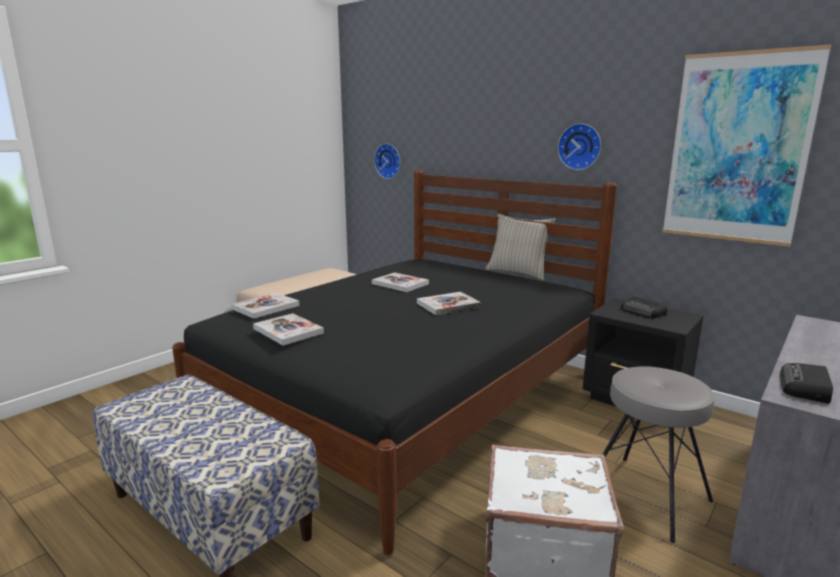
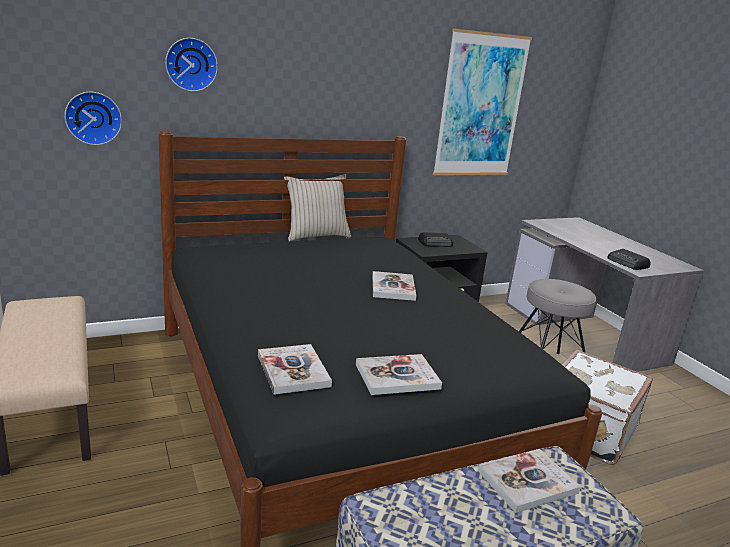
camera: 65 degrees left, 5 degrees up
book [372,272,429,292] -> book moved to [478,449,581,513]
wall clock [558,123,601,170] -> wall clock moved to [165,38,218,92]

